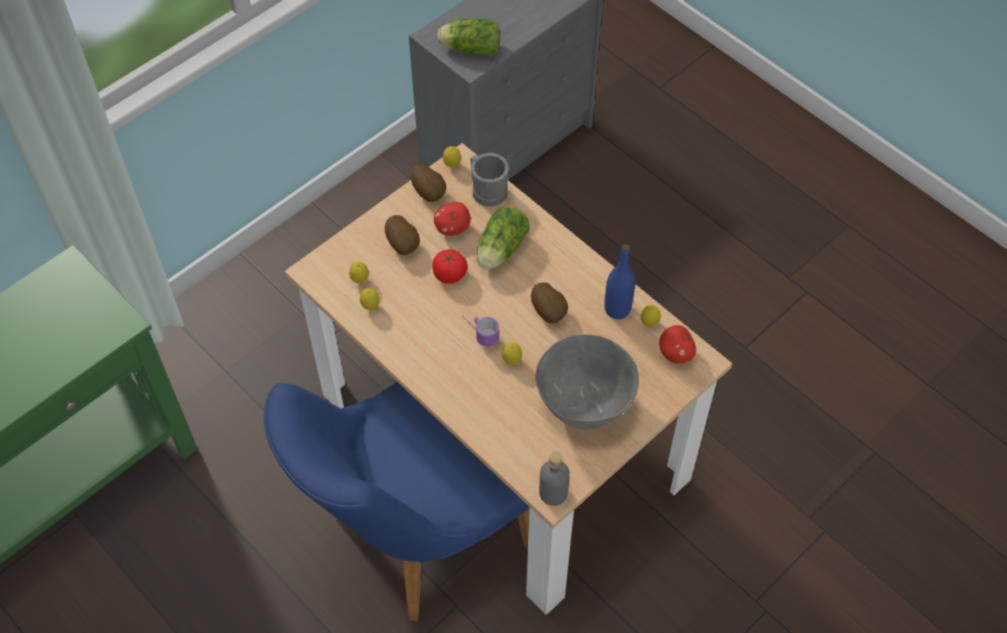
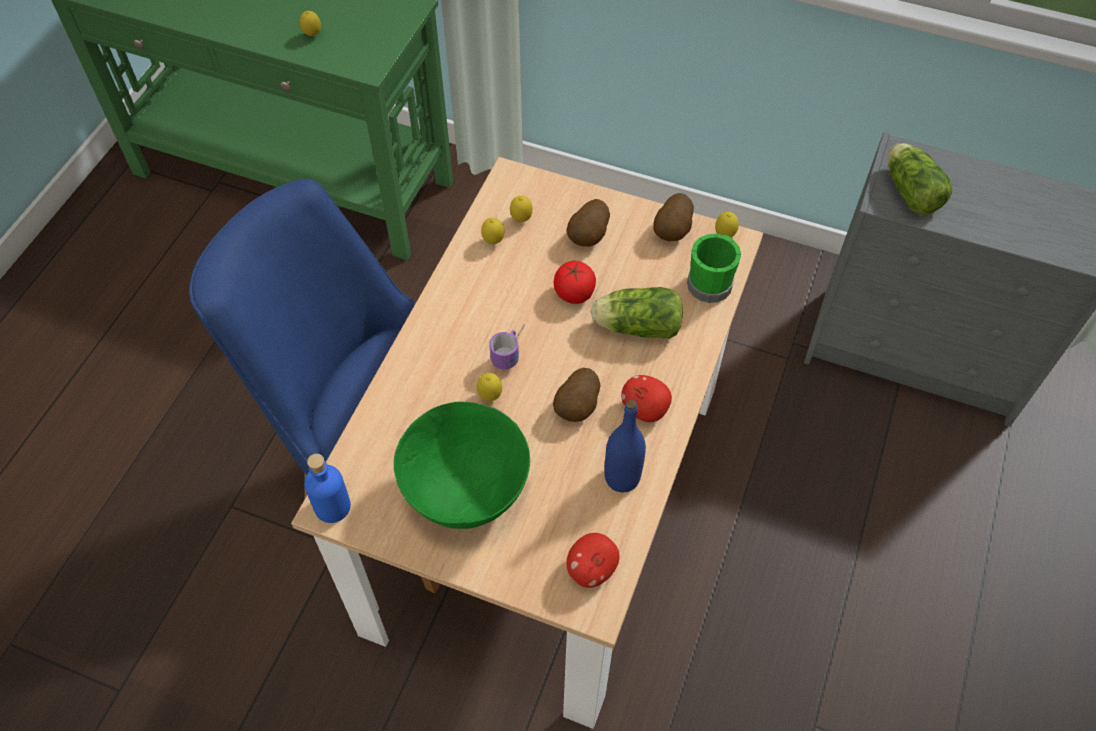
camera: 65 degrees right, 0 degrees up
apple [434,202,471,236] -> apple moved to [621,375,672,422]
grey mug [470,153,509,207] -> green mug [687,234,741,303]
grey bowl [535,335,639,429] -> green bowl [394,402,530,529]
grey bottle [539,452,570,506] -> blue bottle [304,454,351,523]
lemon [641,305,661,327] -> lemon moved to [300,11,321,36]

